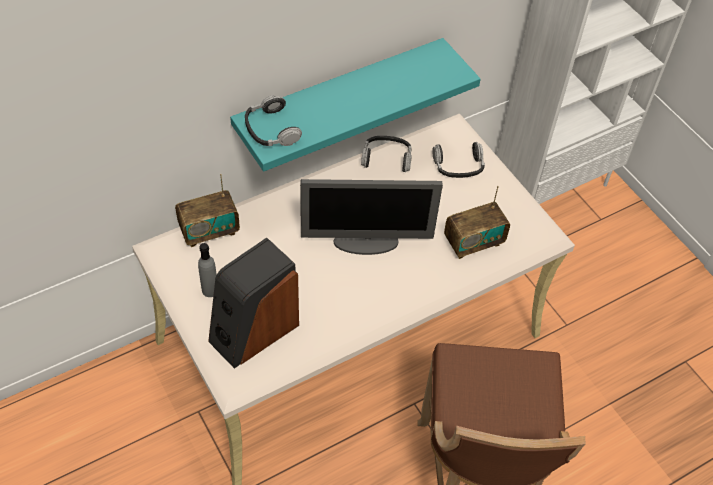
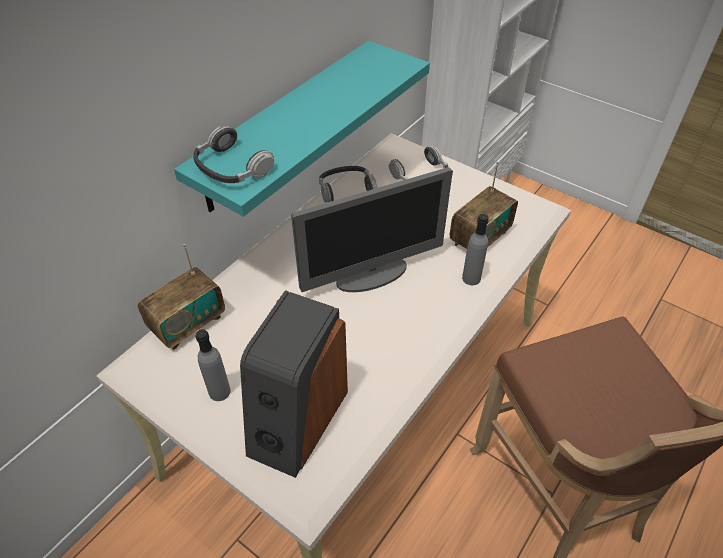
camera: 20 degrees left, 5 degrees down
none -> grey bottle [462,214,489,285]

